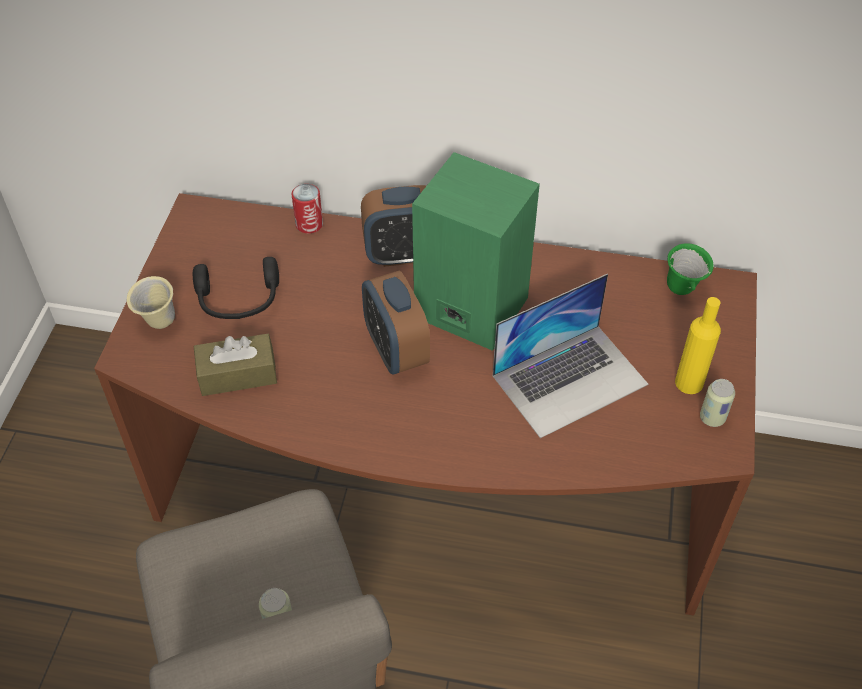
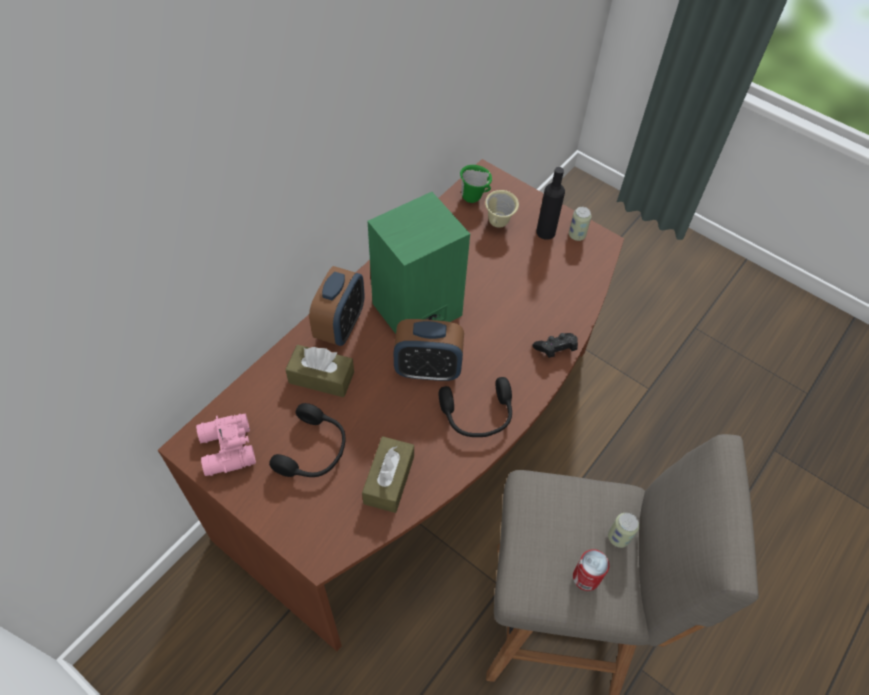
camera: 65 degrees left, 5 degrees up
beige mug [127,276,175,329] -> beige mug moved to [485,190,519,228]
can [292,184,323,234] -> can moved to [573,549,609,591]
laptop [493,274,648,438] -> none
yellow bottle [675,297,721,394] -> black bottle [536,167,565,240]
none -> pink binoculars [196,413,256,476]
none -> brown tissue box [285,345,354,397]
none -> black headphones [439,377,512,437]
none -> black game controller [533,333,578,358]

